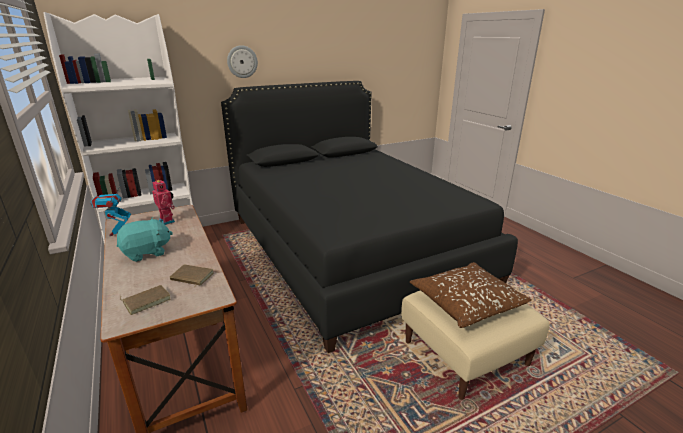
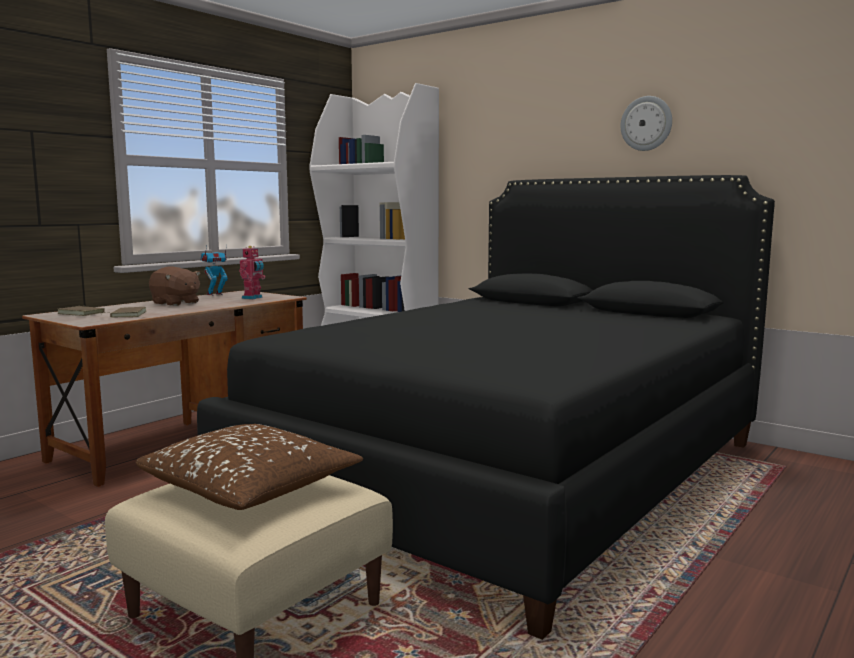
camera: 65 degrees right, 15 degrees down
turquoise plush toy [117,217,173,262] -> brown plush toy [149,266,200,306]
wall clock [227,45,258,78] -> wall clock moved to [621,96,672,151]

